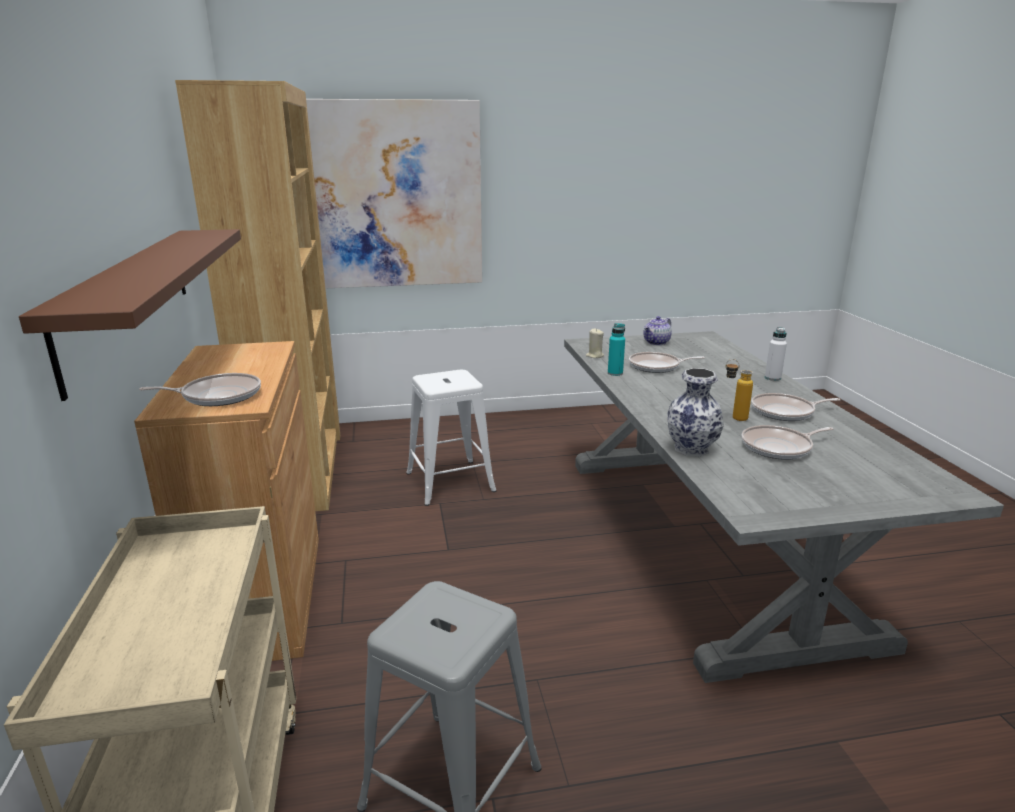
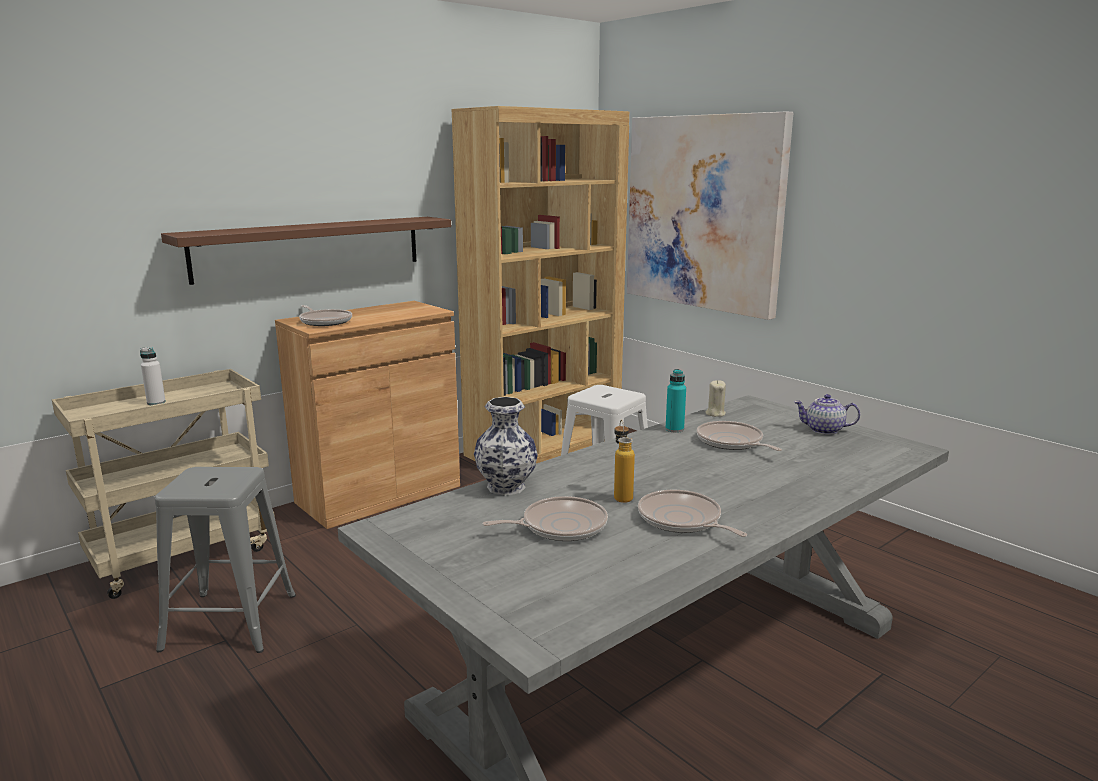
camera: 60 degrees right, 5 degrees down
frying pan [741,425,833,460] -> frying pan turned 120 degrees clockwise [483,496,608,541]
white bottle [765,327,787,381] -> white bottle moved to [140,347,166,405]

